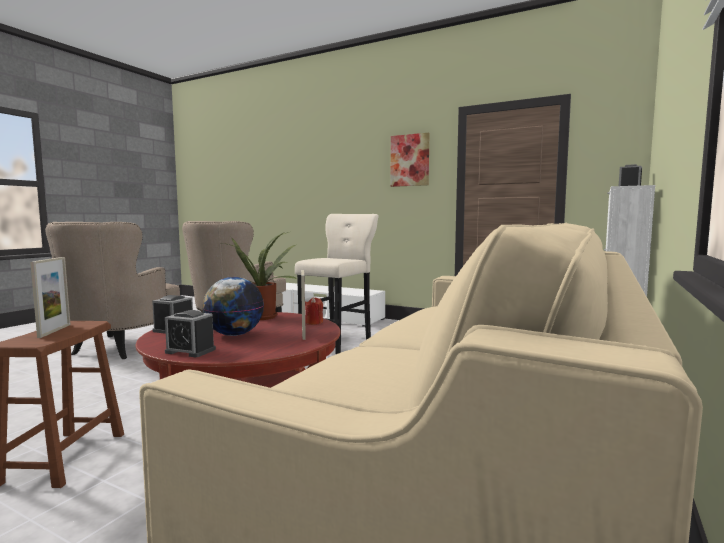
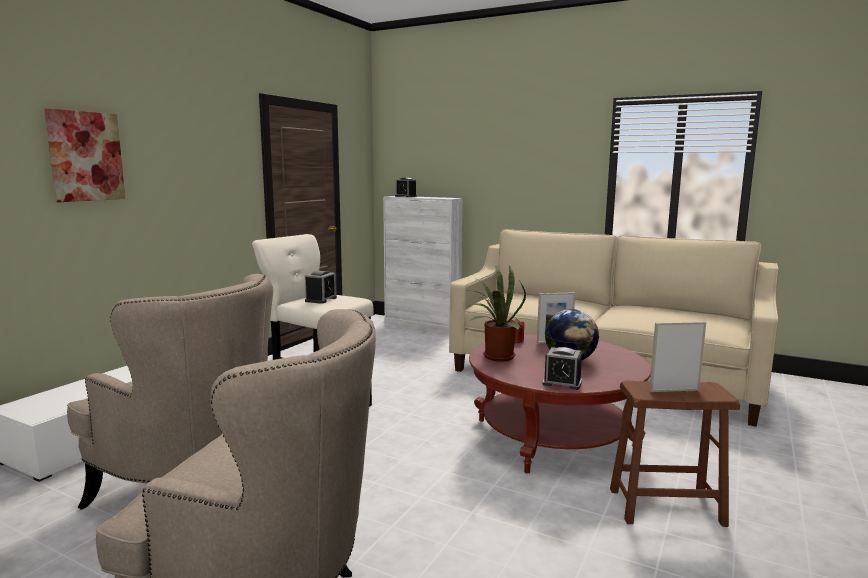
camera: 90 degrees left, 5 degrees up
alarm clock [165,310,216,357] -> alarm clock moved to [305,271,337,304]
picture [390,133,429,187] -> picture moved to [44,108,126,202]

